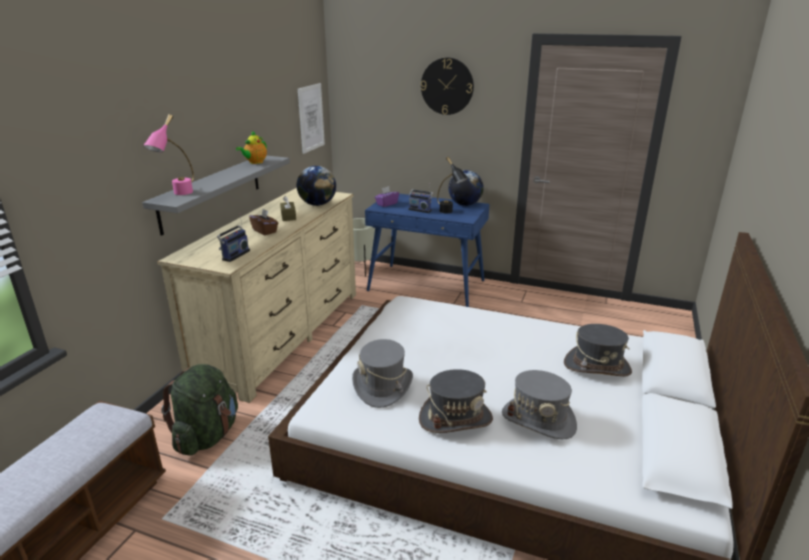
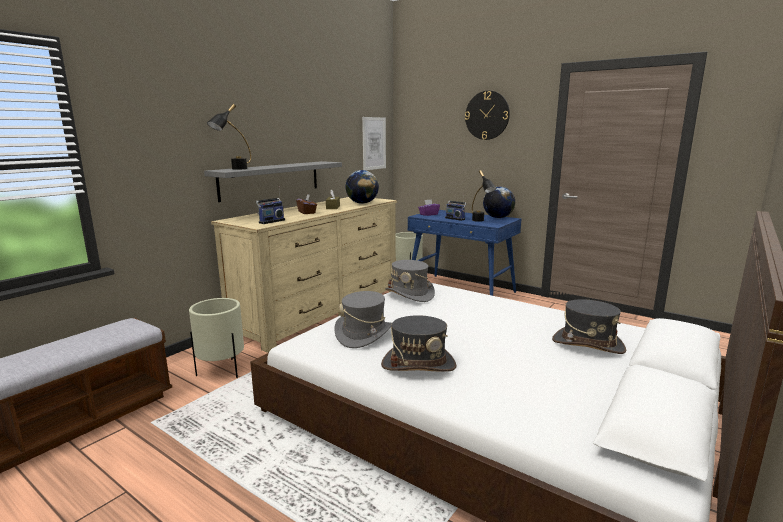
camera: 15 degrees right, 10 degrees down
pink table lamp [143,114,194,195] -> black table lamp [207,104,251,170]
green backpack [162,364,238,456] -> beige planter [189,298,244,378]
teapot [236,131,267,164] -> none
grey hat [502,370,577,439] -> grey hat moved to [385,260,435,302]

